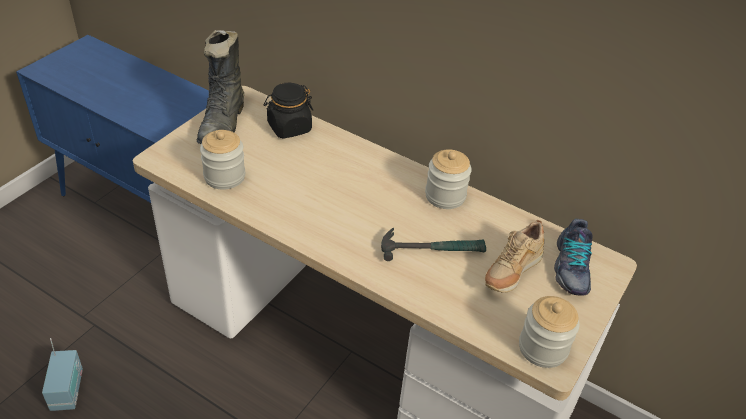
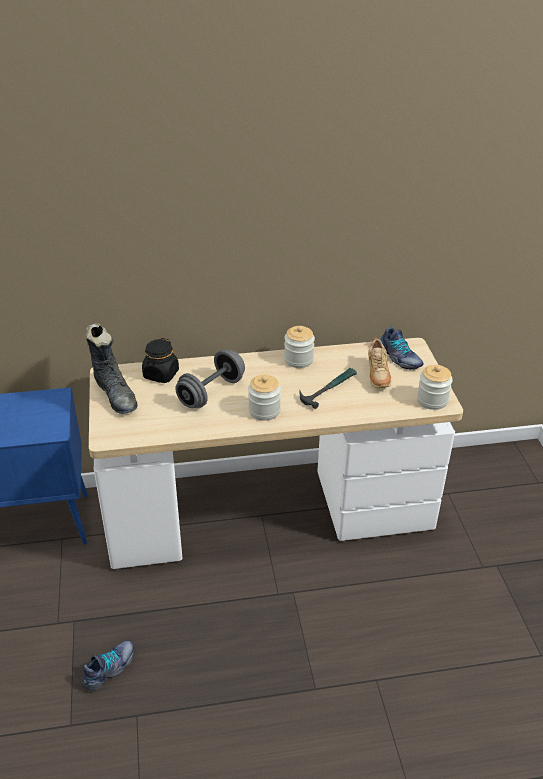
camera: 40 degrees left, 5 degrees down
radio [42,338,83,411] -> shoe [82,640,134,691]
jar [200,130,245,190] -> jar moved to [248,375,281,421]
none -> grey dumbbell [175,350,245,408]

